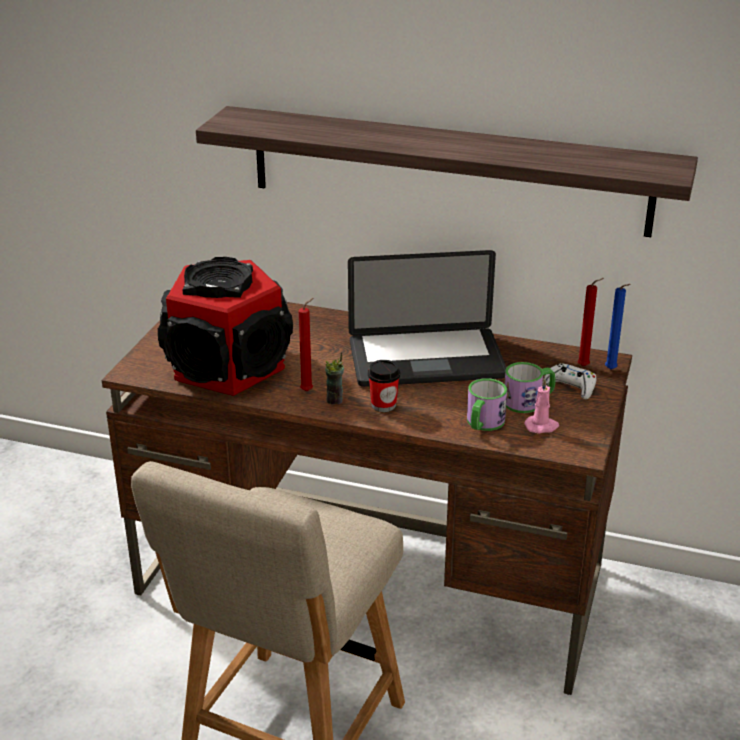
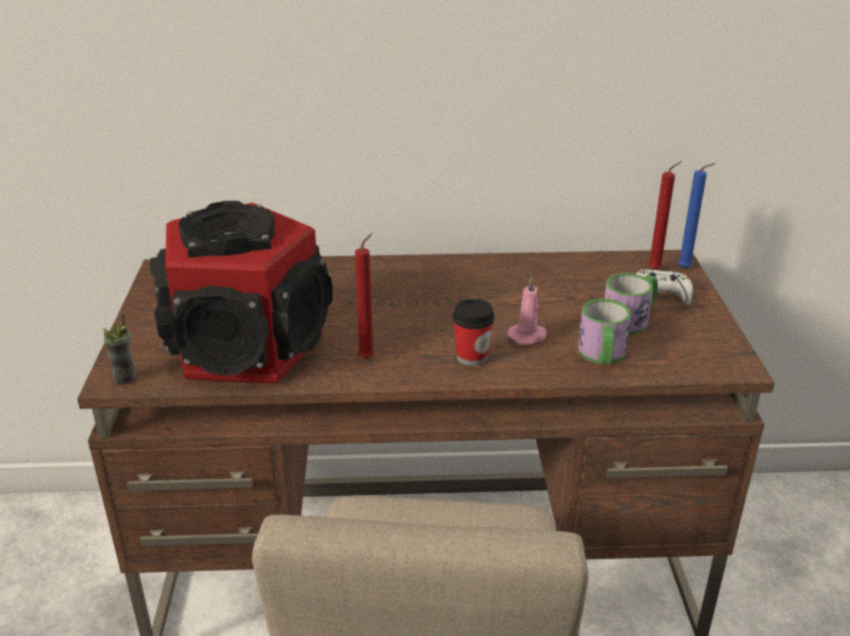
camera: 20 degrees left, 0 degrees up
shelf [196,106,698,237] -> none
cup [325,353,344,405] -> cup moved to [102,314,136,385]
laptop [348,250,507,387] -> none
pink candle [524,379,559,434] -> pink candle moved to [508,276,547,345]

